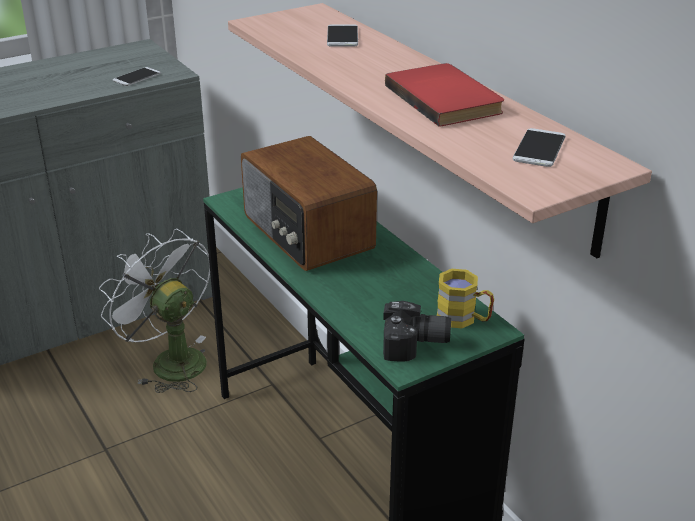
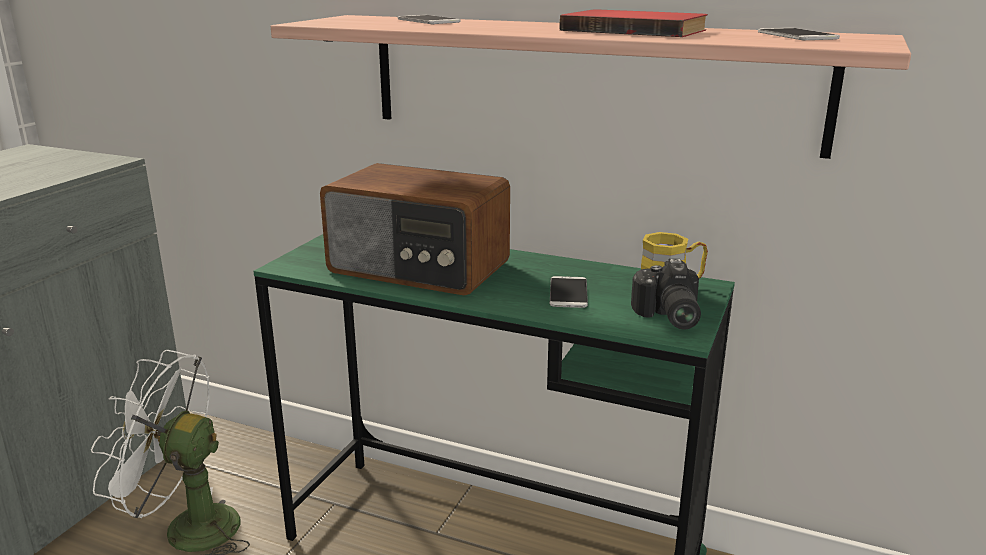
camera: 35 degrees left, 10 degrees down
phone [113,67,161,86] -> phone moved to [550,276,588,308]
camera [383,301,451,361] -> camera turned 120 degrees clockwise [631,259,701,330]

